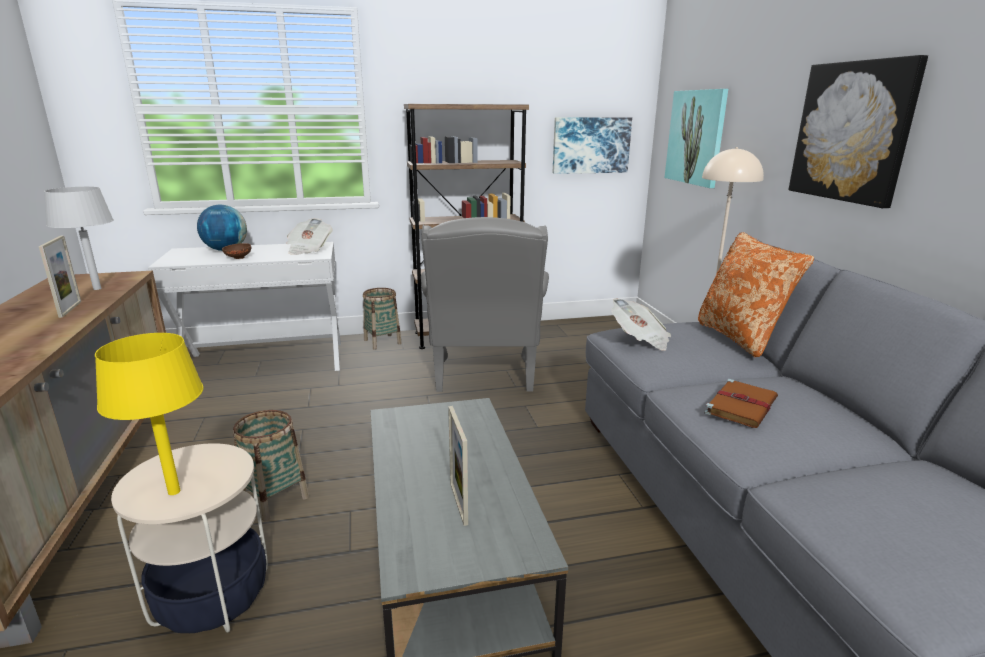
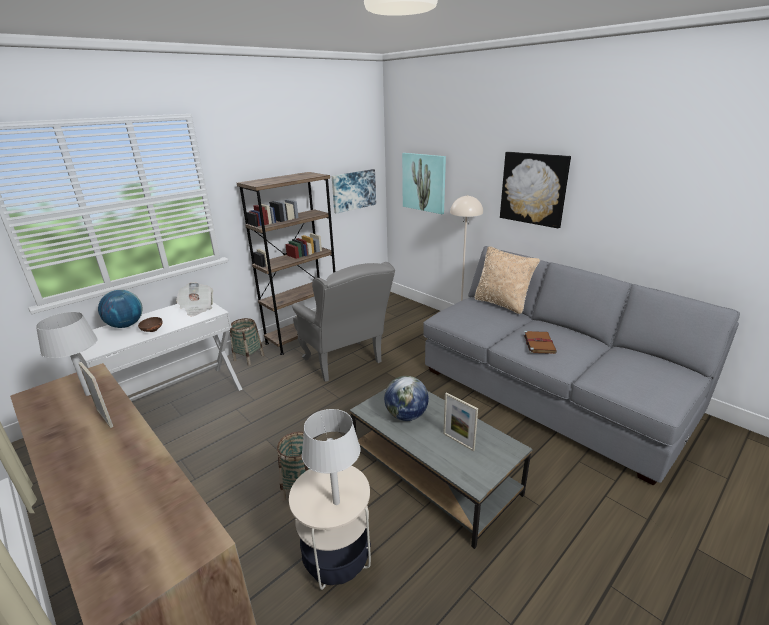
camera: 30 degrees left, 5 degrees up
yellow table lamp [95,333,204,495] -> grey table lamp [302,409,360,505]
newspaper [611,298,671,351] -> none
orange pillow [698,232,815,358] -> beige pillow [475,246,540,314]
none -> globe [384,376,429,421]

